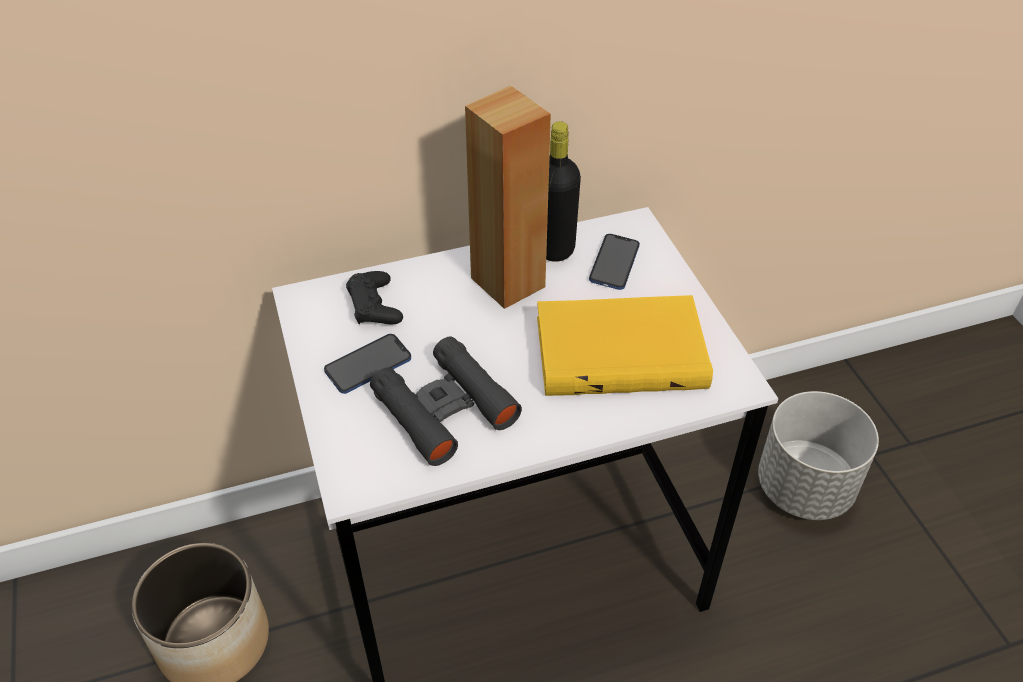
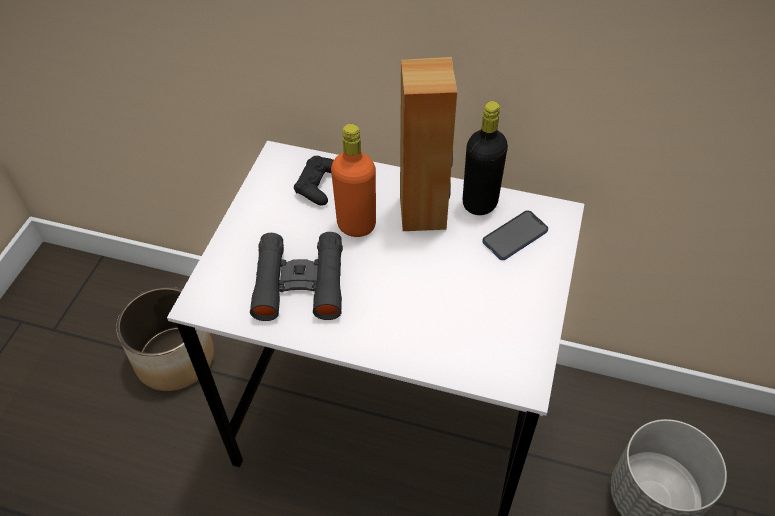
camera: 35 degrees right, 5 degrees up
phone [324,334,411,394] -> none
yellow book [537,295,713,396] -> none
none -> orange bottle [331,124,376,237]

